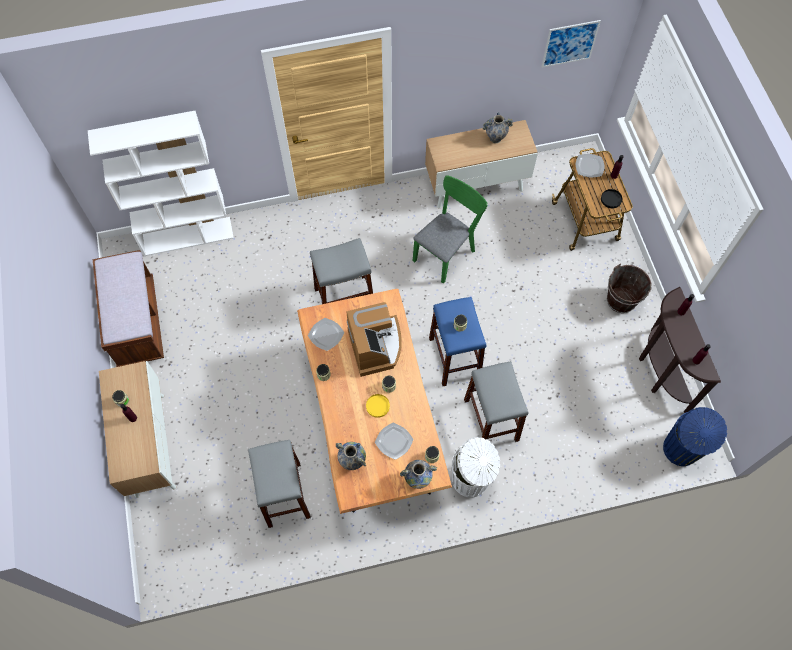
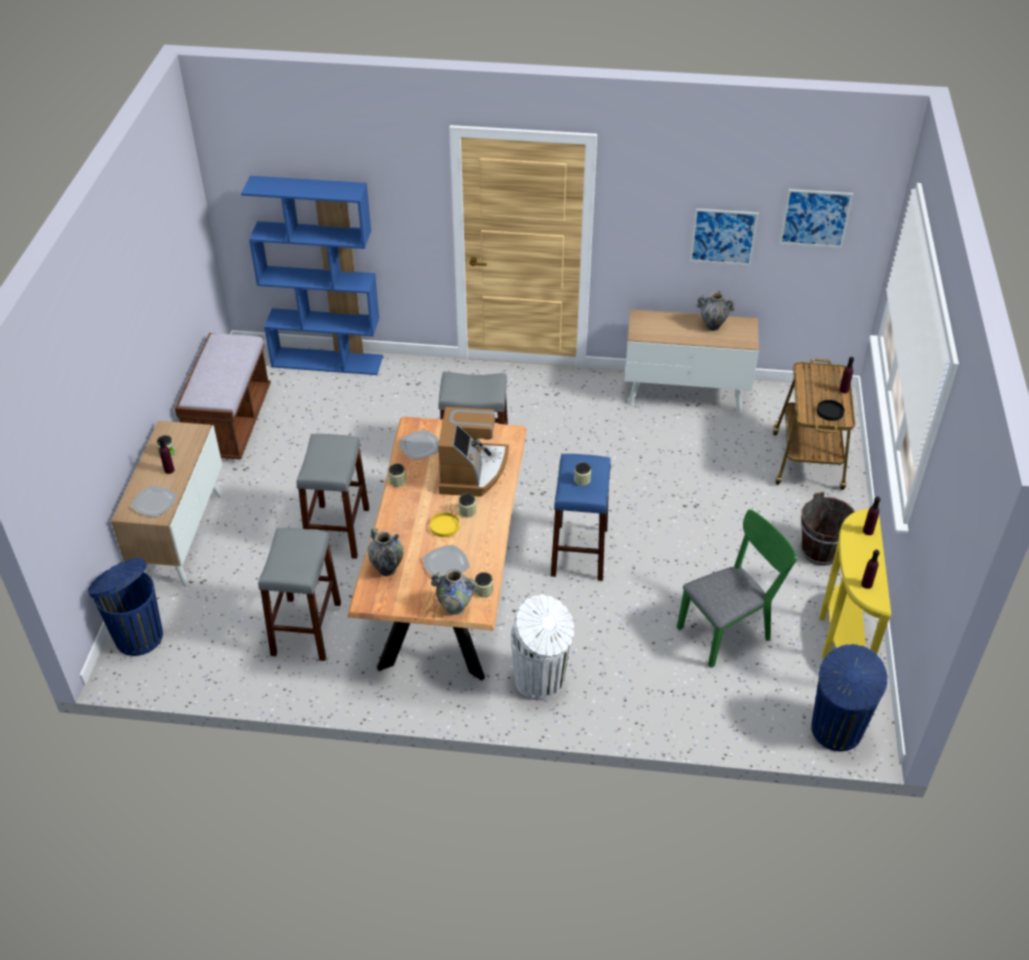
camera: 20 degrees right, 20 degrees down
white bookcase [88,111,234,256] -> blue bookcase [241,176,383,375]
green chair [413,175,488,284] -> green chair moved to [677,509,797,668]
grey stool [464,361,528,442] -> grey stool moved to [296,434,369,559]
plate [576,154,605,177] -> plate moved to [130,485,177,517]
brown console table [639,287,721,413] -> yellow console table [820,508,891,659]
none -> blue trash can [88,557,163,656]
none -> picture [690,209,759,265]

